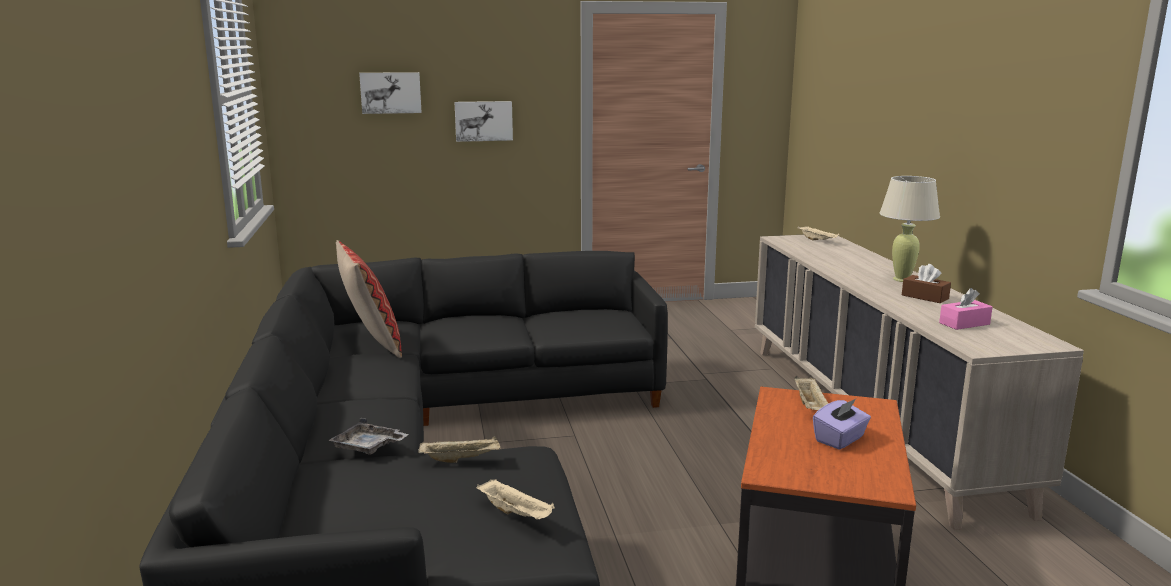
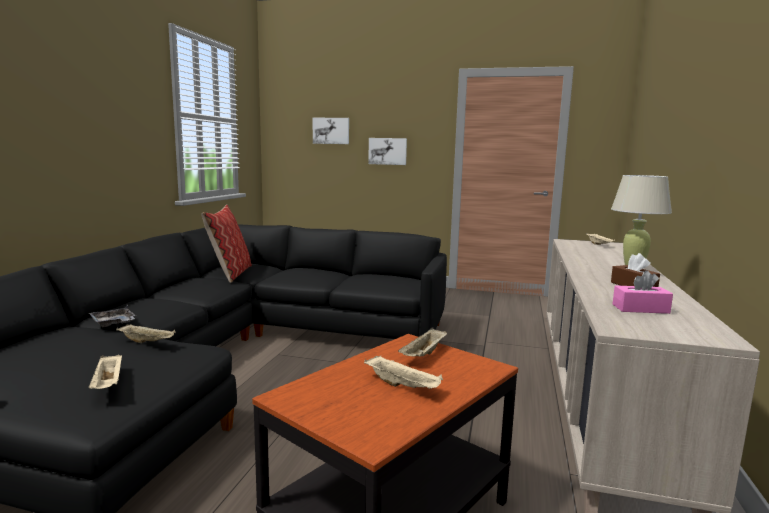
camera: 25 degrees right, 5 degrees down
purple tissue box [813,399,871,449] -> beige tray [364,356,443,389]

